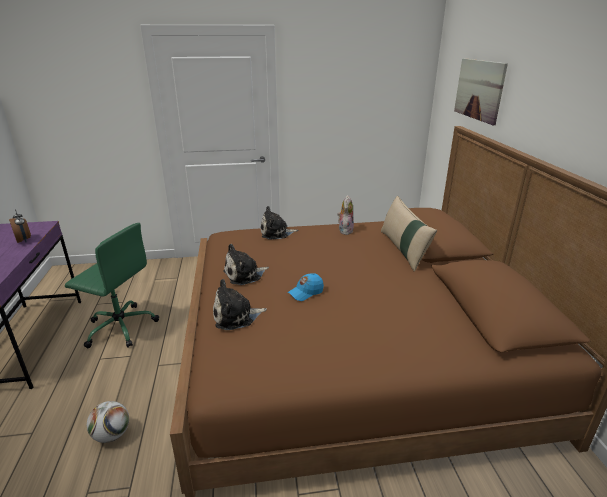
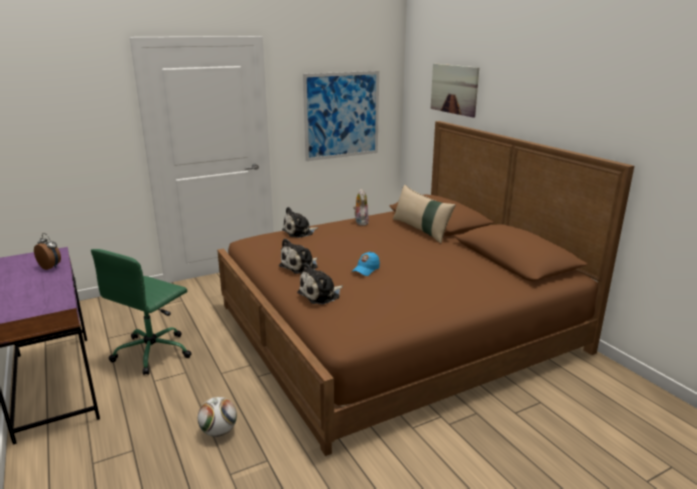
camera: 20 degrees left, 5 degrees down
green office chair [65,223,159,348] -> green office chair turned 120 degrees clockwise [91,249,191,375]
none -> picture [303,71,379,161]

